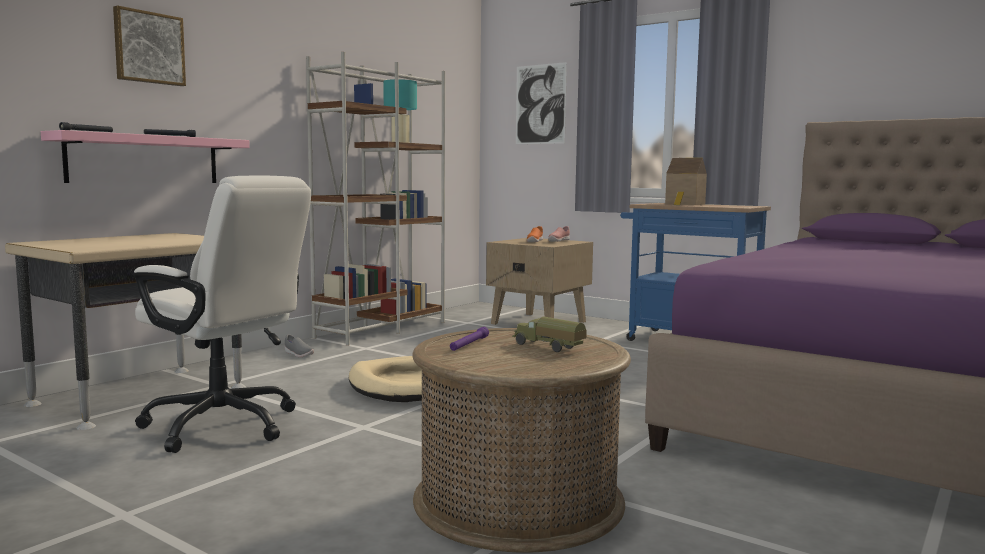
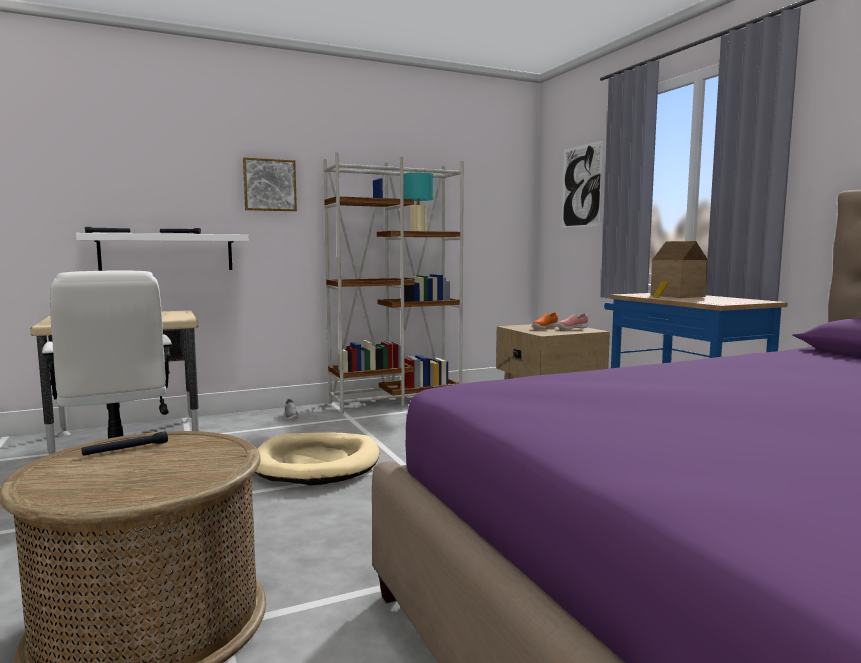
camera: 30 degrees right, 0 degrees up
pink shelf [41,130,250,183] -> white shelf [76,233,248,271]
picture [113,6,186,86] -> picture moved to [243,157,297,211]
purple flashlight [450,327,489,351] -> black flashlight [82,431,168,456]
toy truck [512,317,587,352] -> none

